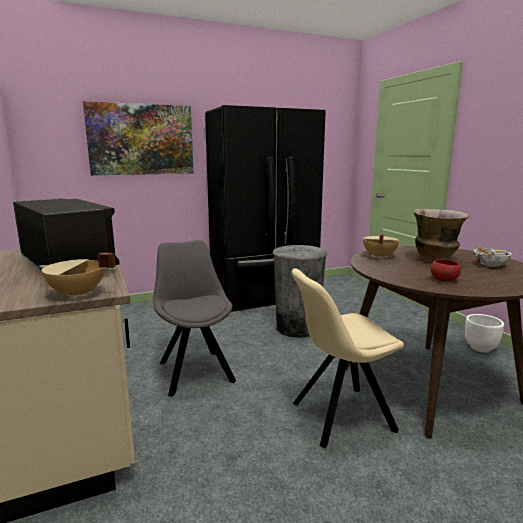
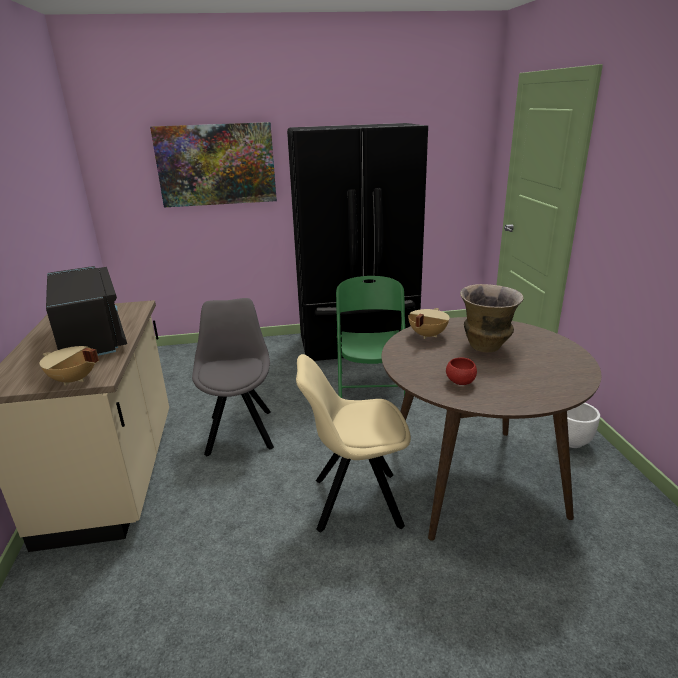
camera: 15 degrees right, 10 degrees up
grey trash can [273,245,327,338] -> green chair [336,276,405,398]
bowl [473,246,512,267] -> none

